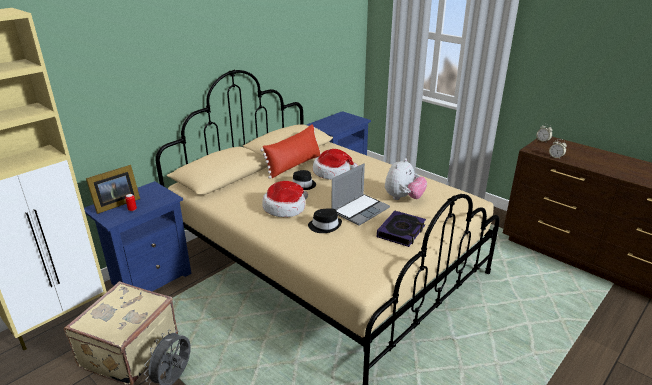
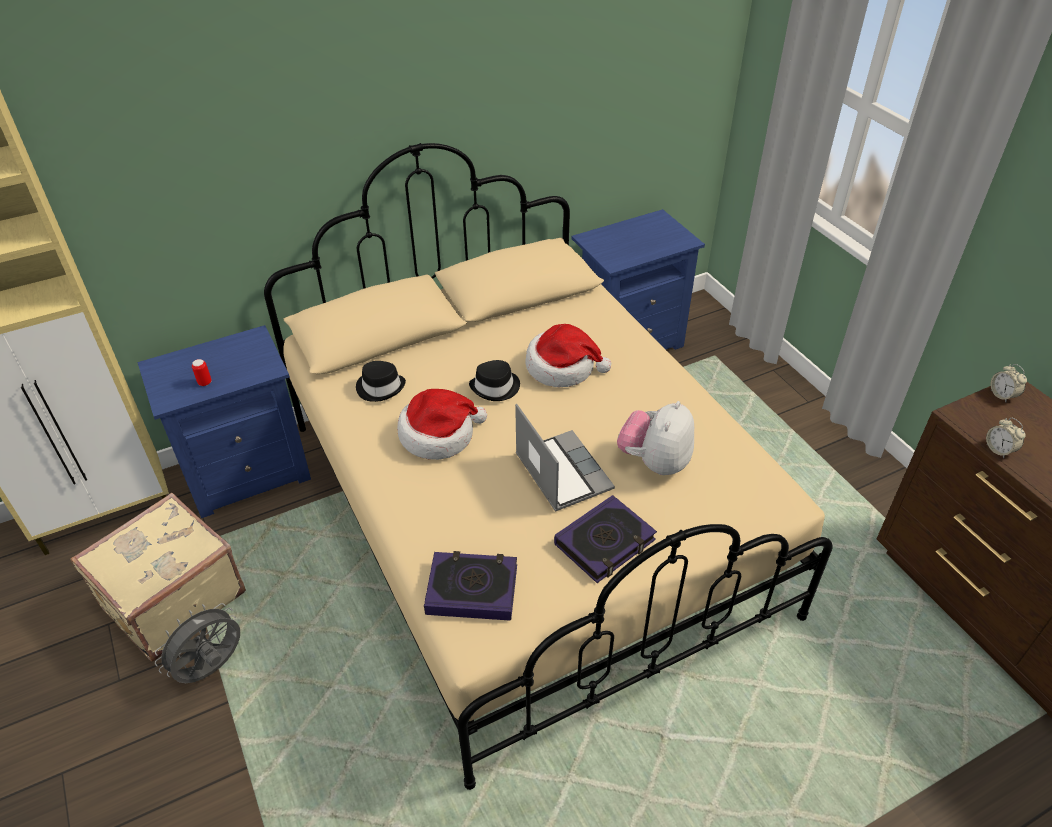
camera: 20 degrees right, 15 degrees up
picture frame [86,165,140,214] -> none
red pillow [260,124,321,179] -> none
black hat [308,208,342,233] -> black hat moved to [356,361,406,402]
laptop [332,163,390,226] -> laptop turned 90 degrees counterclockwise [515,404,615,512]
plush toy [385,158,427,200] -> plush toy turned 150 degrees clockwise [617,401,694,475]
none -> book [424,551,517,621]

